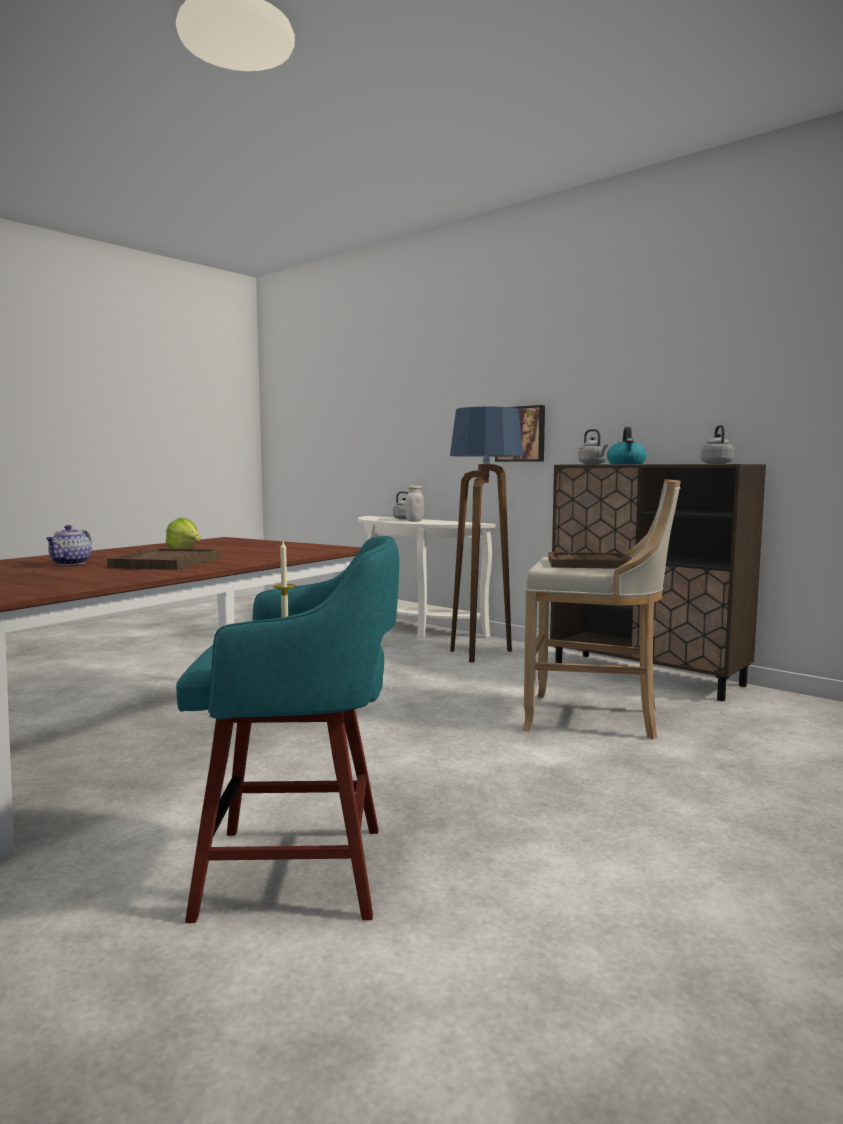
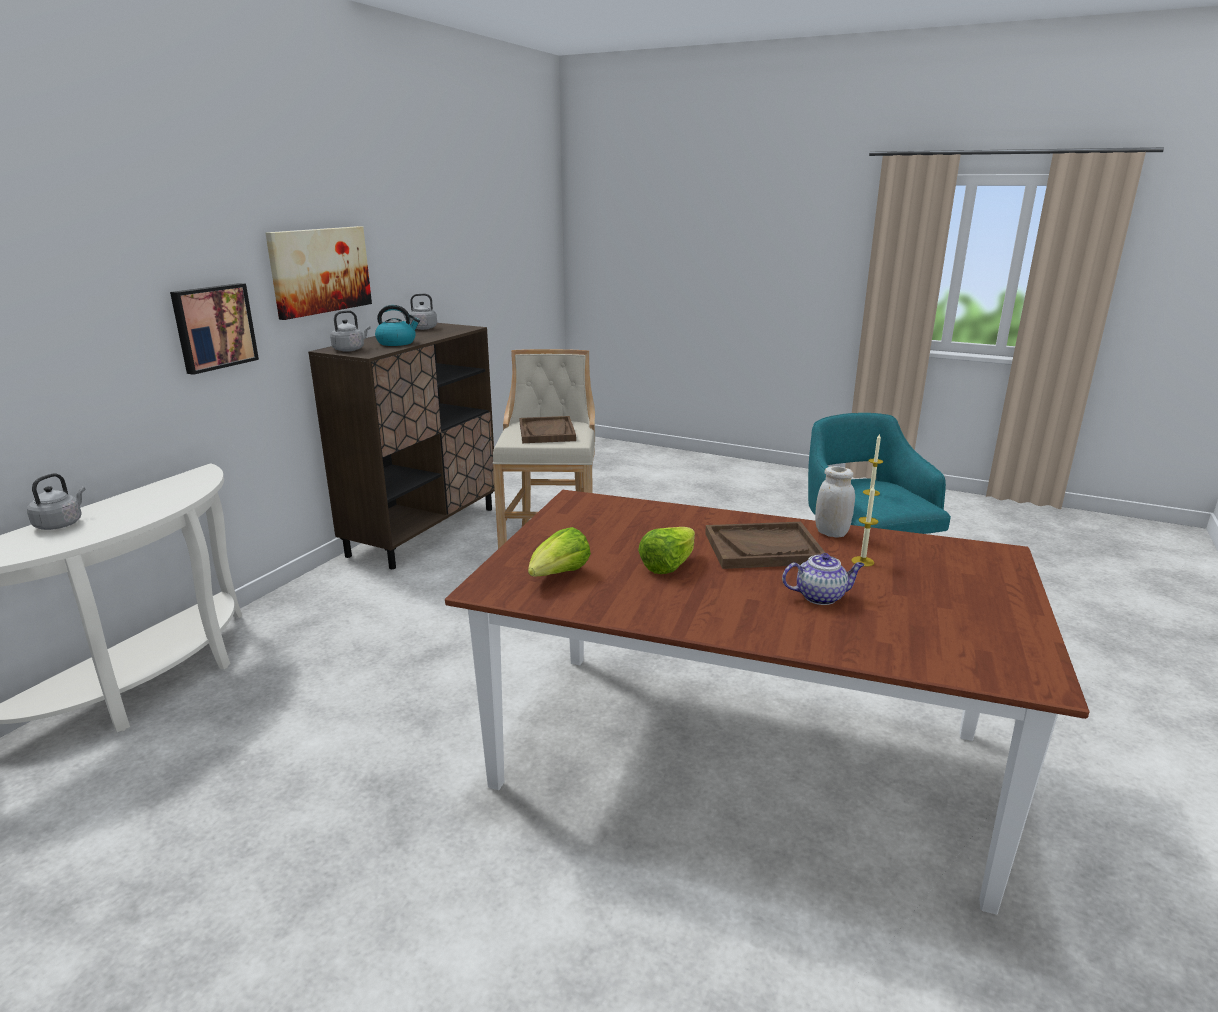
camera: 105 degrees left, 15 degrees up
white jar [405,485,424,522] -> white jar moved to [815,466,855,538]
floor lamp [450,407,523,663] -> none
none -> picture [266,226,372,320]
none -> lettuce [528,527,591,576]
none -> candle [851,484,878,567]

